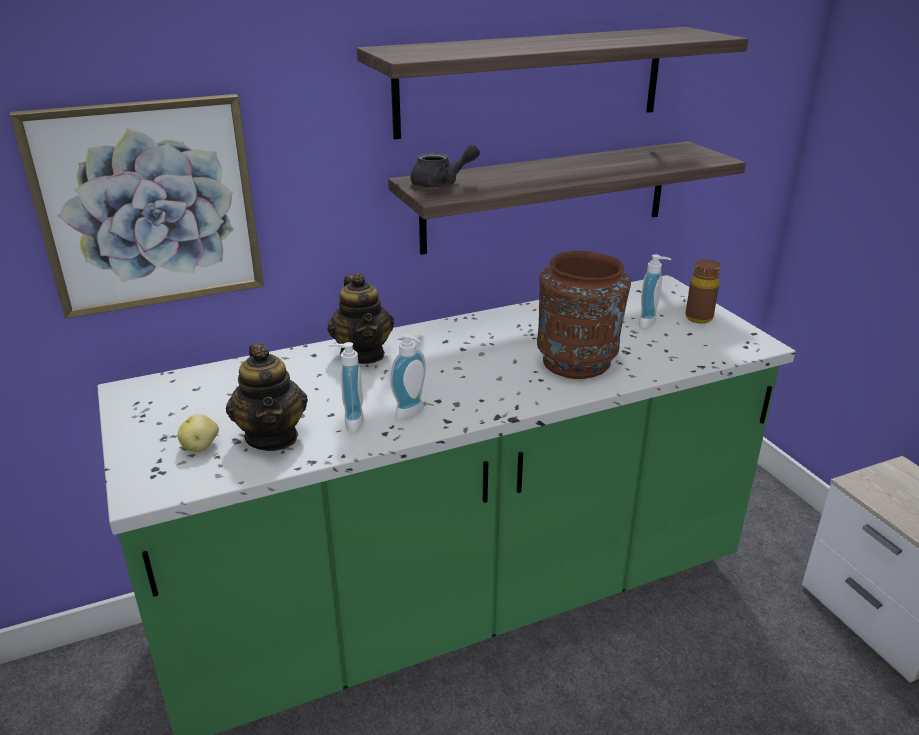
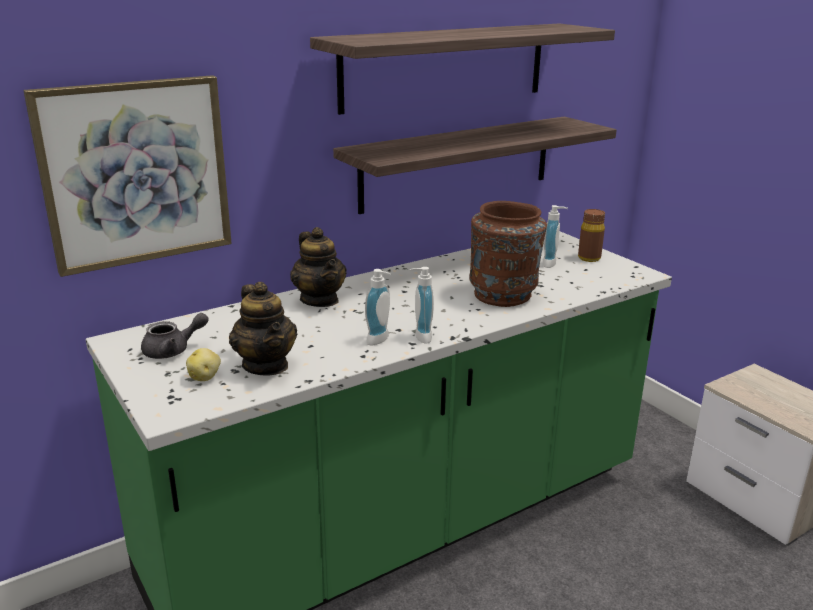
camera: 10 degrees left, 5 degrees down
soap dispenser [329,342,364,433] -> soap dispenser moved to [409,267,434,344]
grey teapot [410,145,480,188] -> grey teapot moved to [141,313,209,359]

